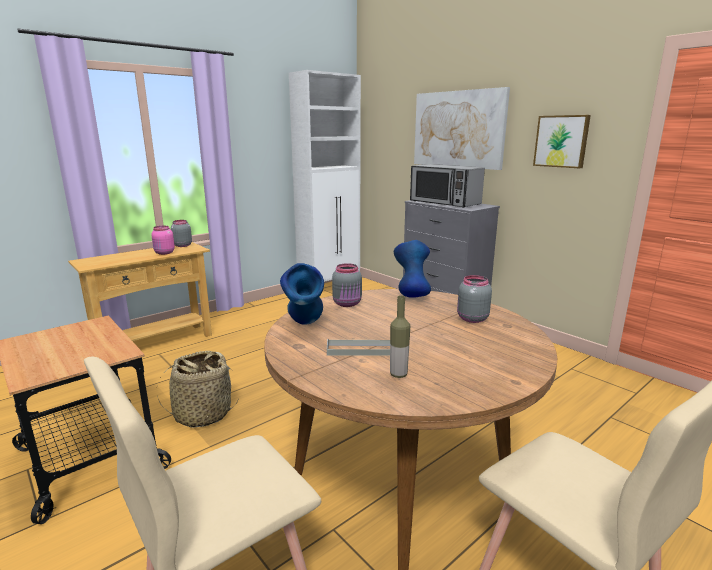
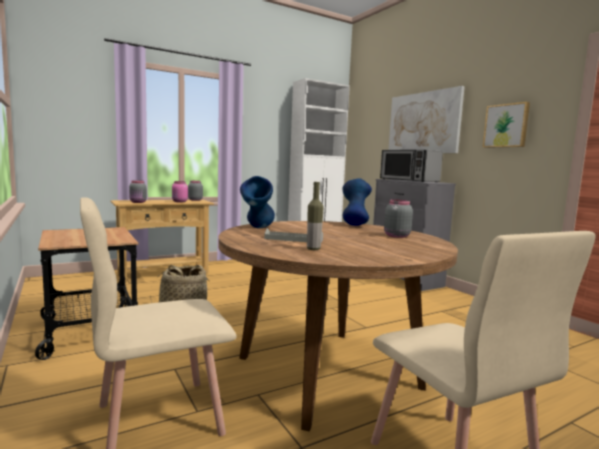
camera: 10 degrees right, 10 degrees down
grey jar [332,263,362,307] -> grey jar moved to [129,180,147,203]

